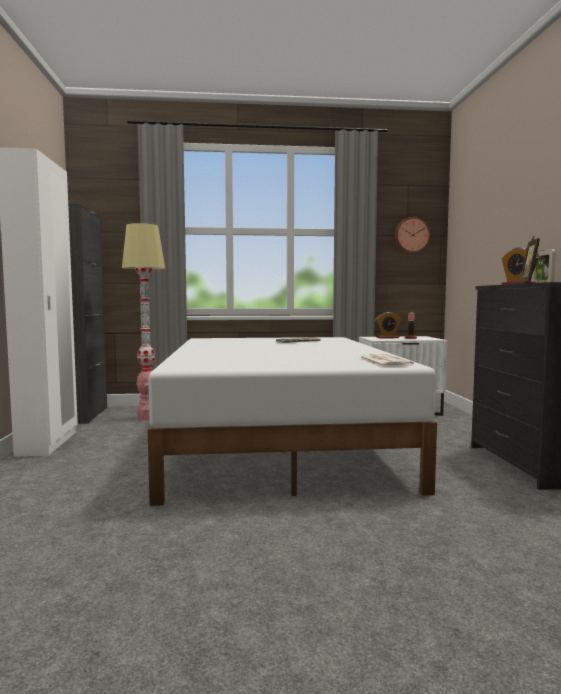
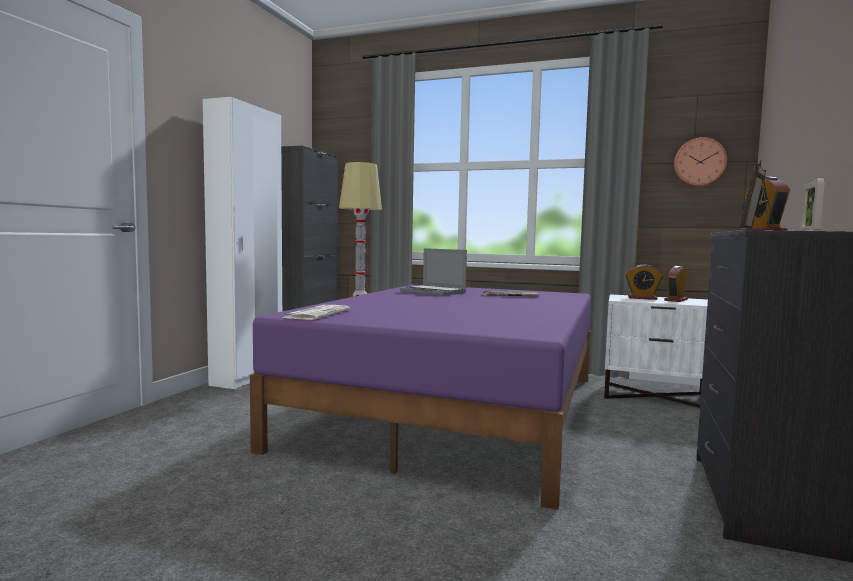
camera: 25 degrees right, 0 degrees up
white bed [148,337,437,506] -> purple bed [250,285,591,510]
newspaper [359,354,414,367] -> newspaper moved to [282,305,350,320]
none -> laptop [400,248,467,296]

